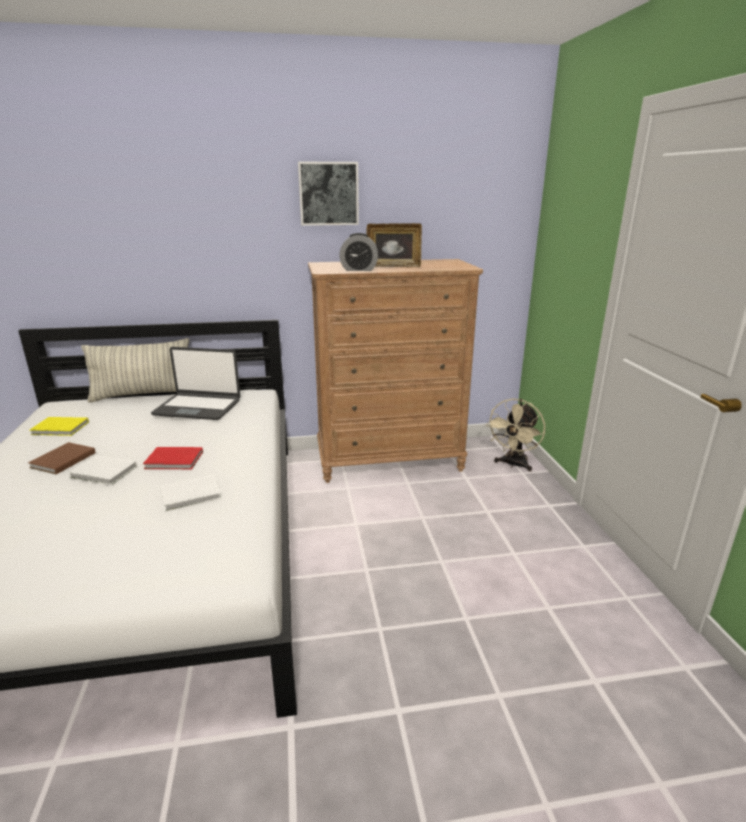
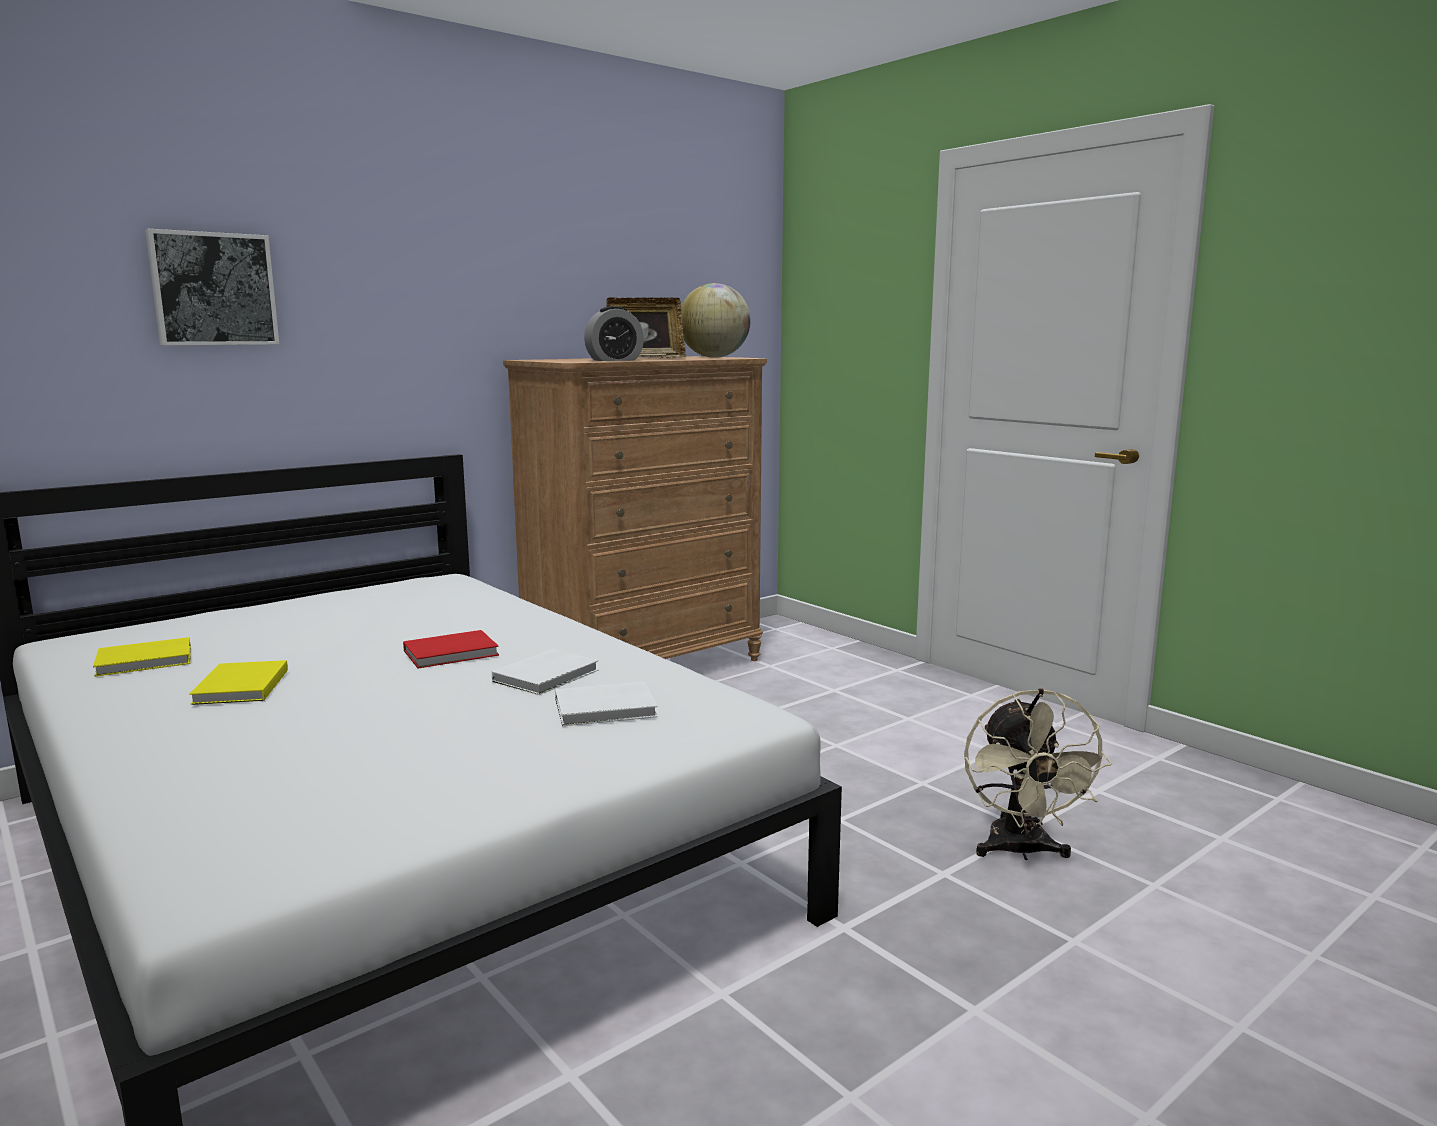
camera: 30 degrees left, 10 degrees down
brown book [28,442,96,474] -> yellow book [189,660,288,705]
white book [68,455,137,485] -> white book moved to [555,682,658,726]
pillow [81,338,190,402] -> none
laptop [151,347,240,420] -> none
picture [298,162,359,226] -> picture moved to [145,229,279,346]
beige fan [486,398,545,472] -> beige fan moved to [964,689,1112,860]
none -> globe [681,283,751,358]

